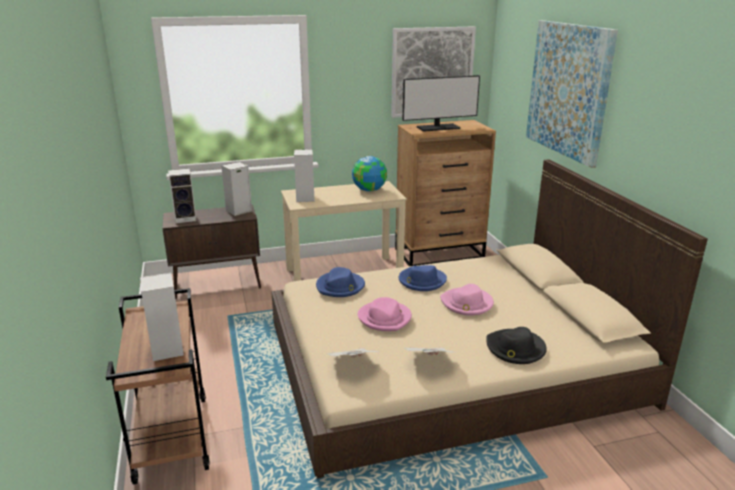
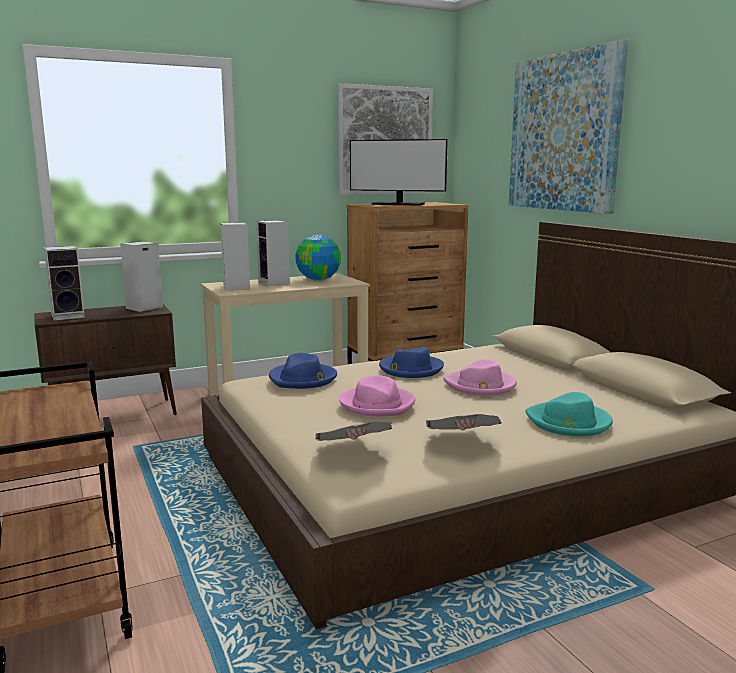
camera: 10 degrees left, 10 degrees down
speaker [140,273,184,361] -> speaker moved to [256,220,290,286]
monitor [402,75,480,132] -> monitor turned 45 degrees clockwise [350,139,448,206]
black hat [486,327,547,364] -> turquoise hat [525,392,613,436]

